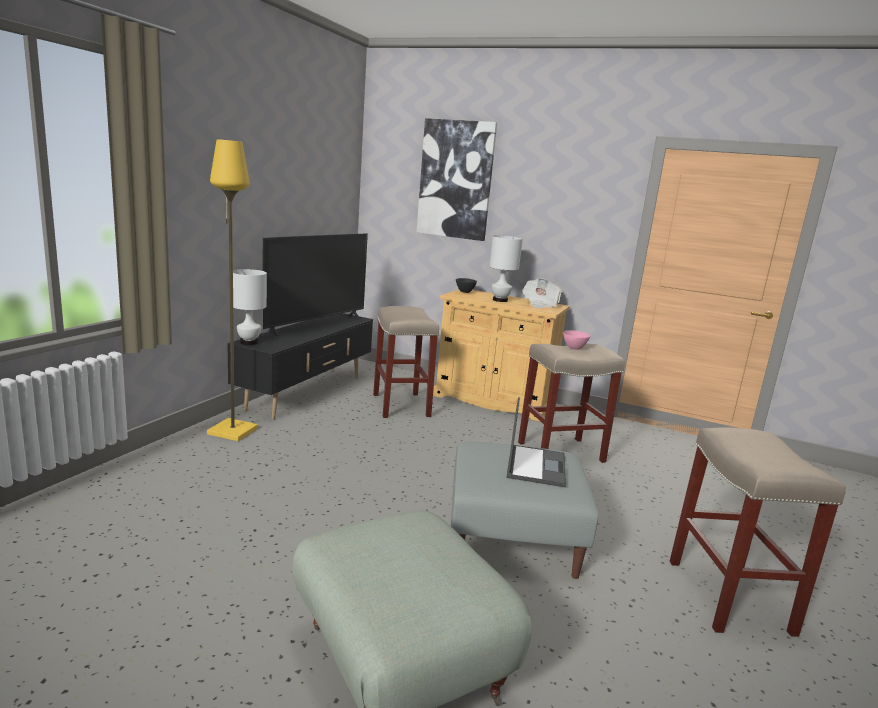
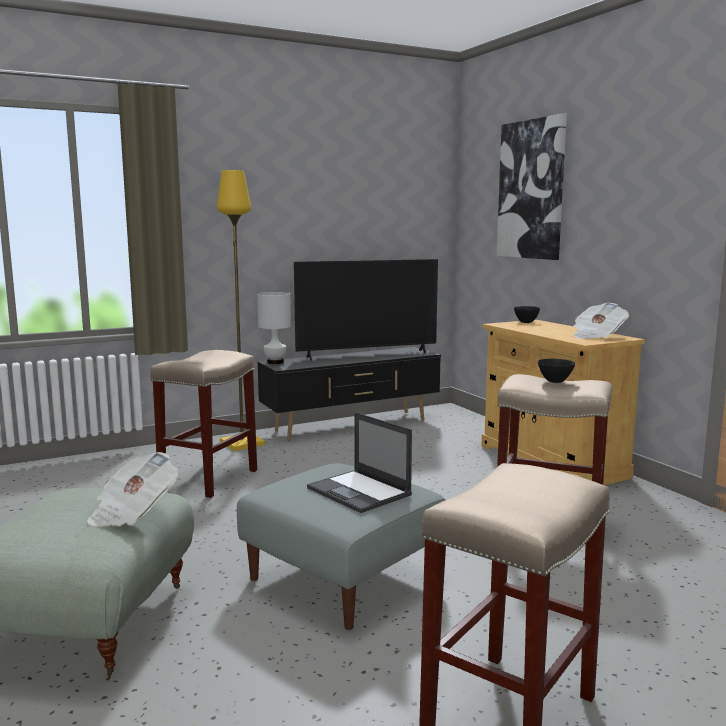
camera: 40 degrees right, 5 degrees down
beige stool [373,306,439,418] -> beige stool moved to [150,350,257,498]
white table lamp [489,235,523,302] -> none
laptop [506,397,566,487] -> laptop turned 90 degrees clockwise [307,412,412,513]
pink bowl [563,330,590,350] -> black bowl [538,358,575,383]
none -> newspaper [87,452,178,526]

